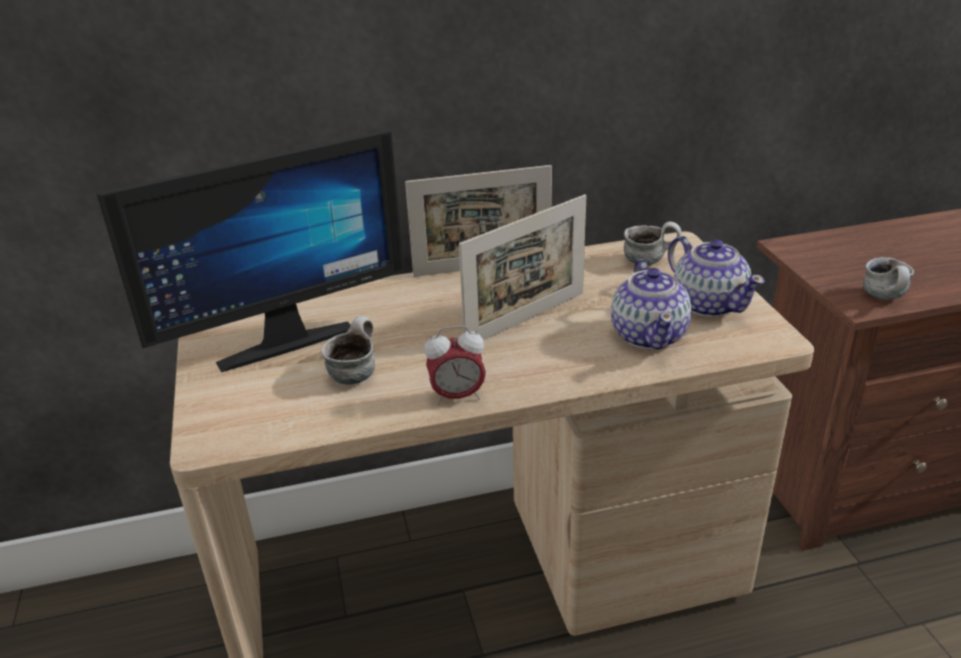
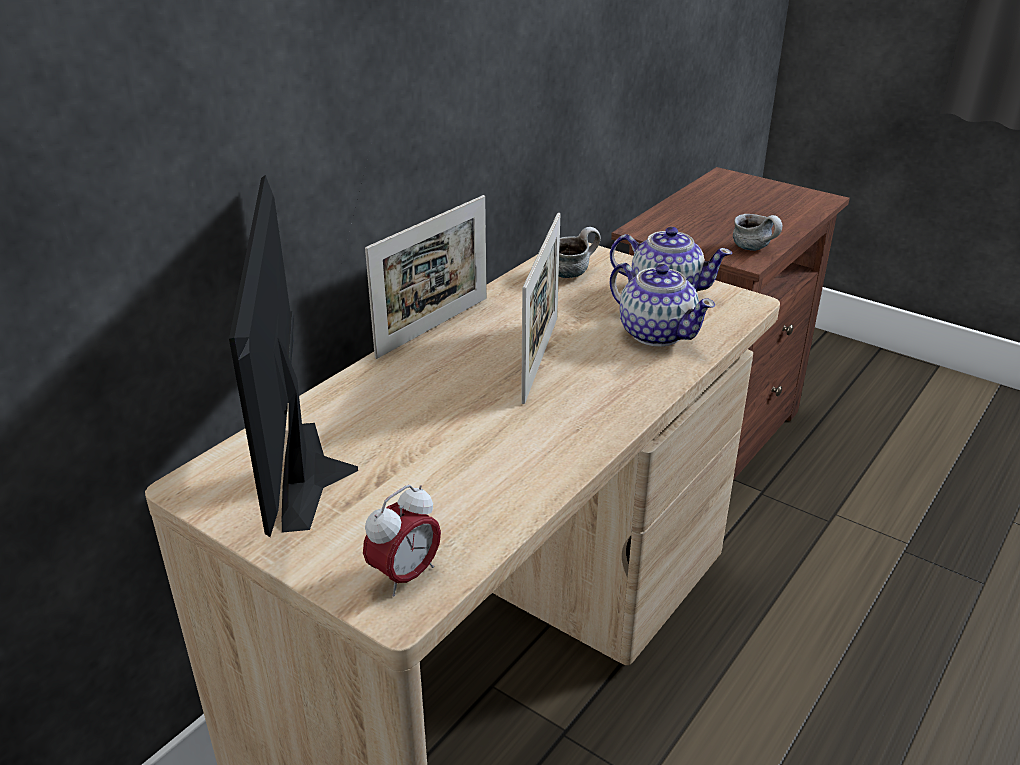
camera: 40 degrees left, 0 degrees up
monitor [96,129,404,372] -> monitor turned 150 degrees clockwise [229,175,358,537]
mug [321,316,375,384] -> none
alarm clock [425,325,486,405] -> alarm clock moved to [363,485,441,597]

